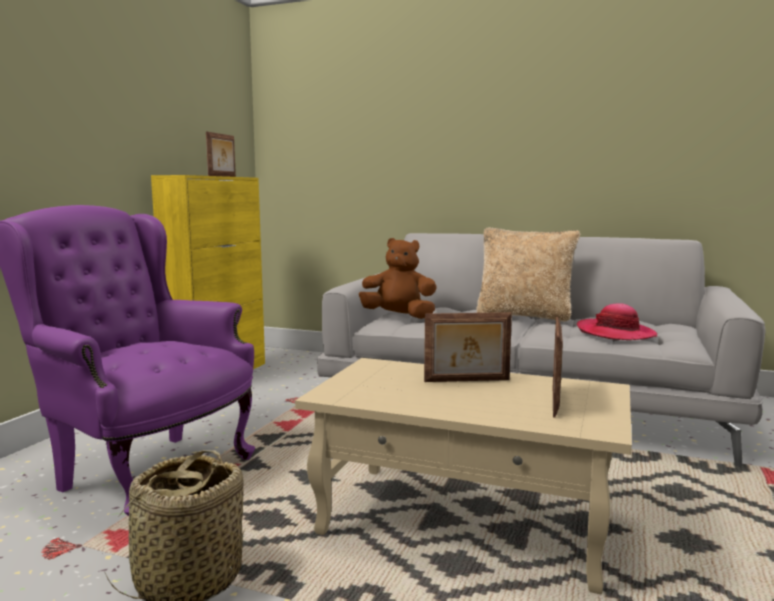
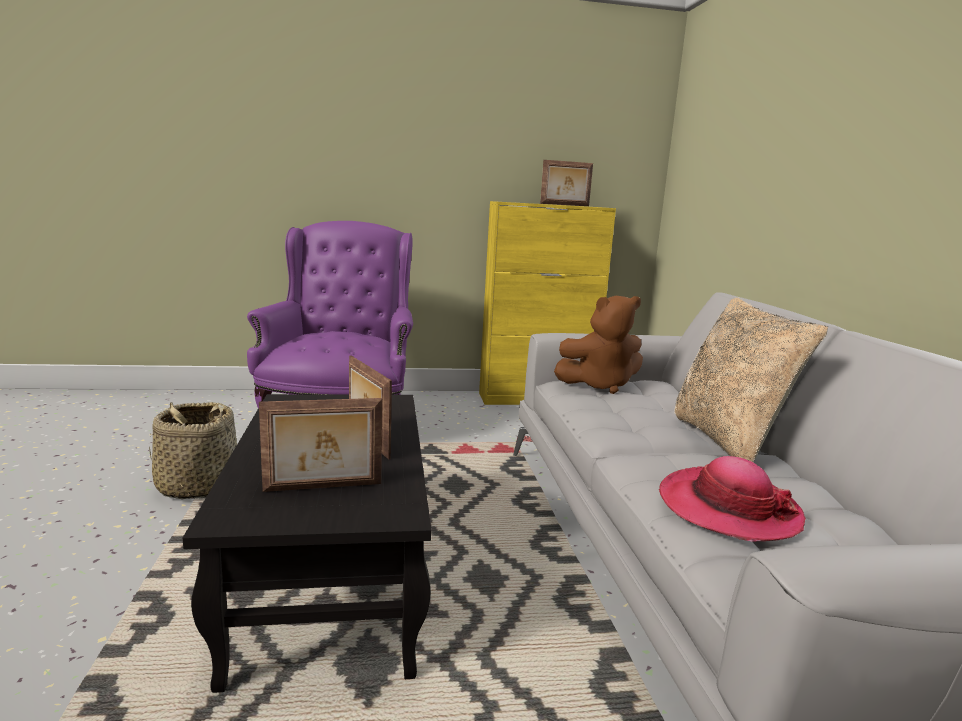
camera: 60 degrees right, 5 degrees up
beige coffee table [295,358,632,594] -> black coffee table [183,394,432,693]
brown plush toy [359,238,437,319] -> brown plush toy turned 90 degrees clockwise [554,296,643,394]

